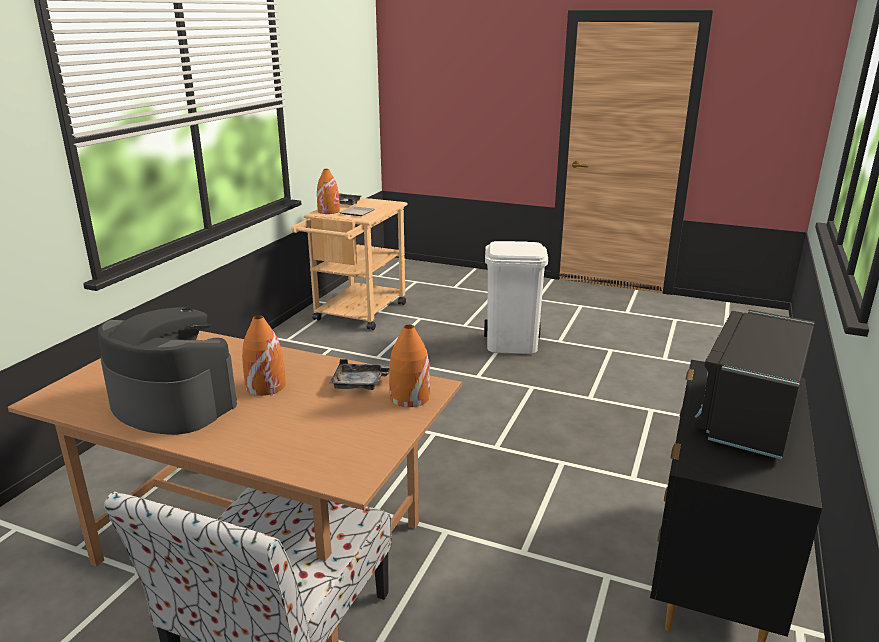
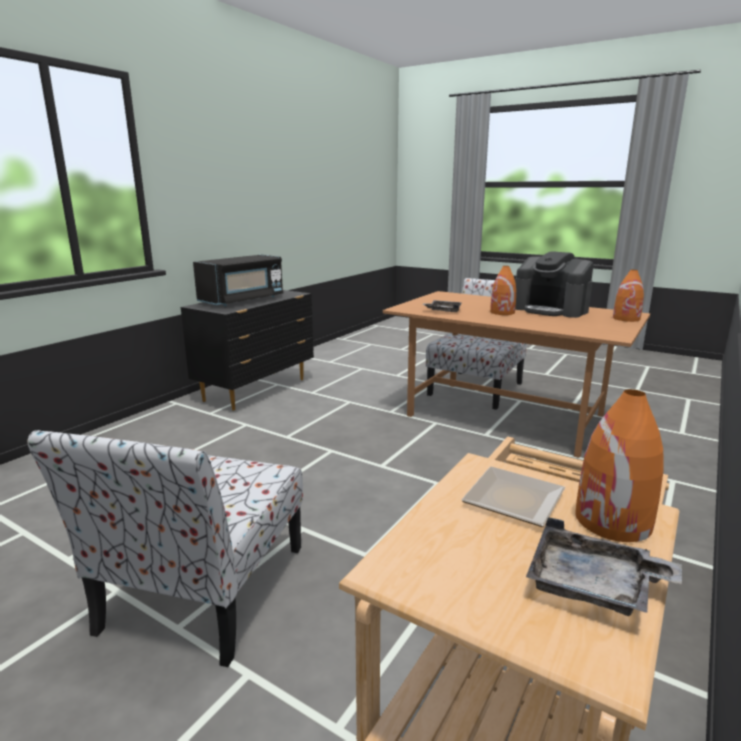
camera: 170 degrees left, 5 degrees down
orange vase [389,325,430,407] -> orange vase moved to [613,270,644,322]
white trash can [484,241,548,354] -> chair [27,430,303,667]

